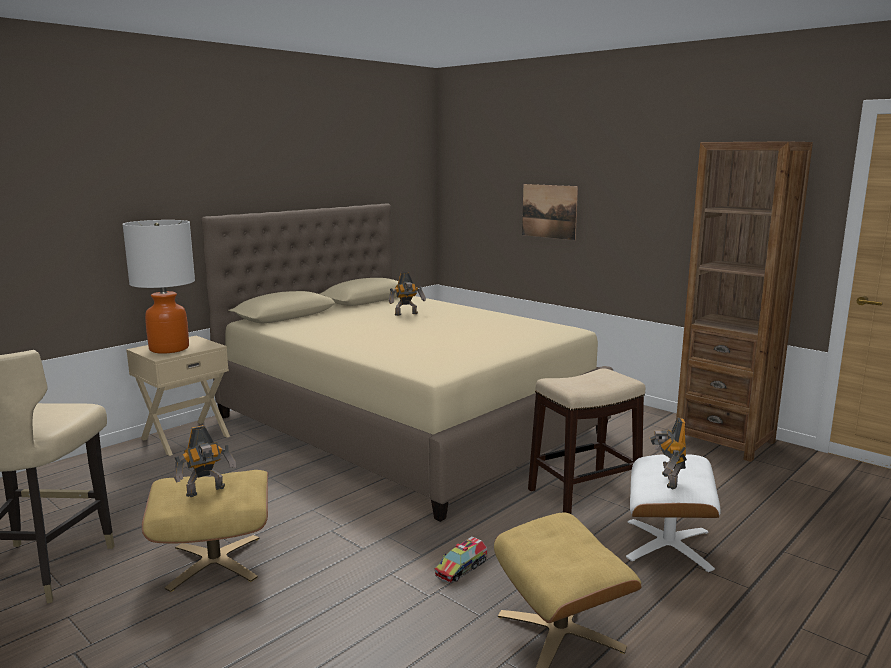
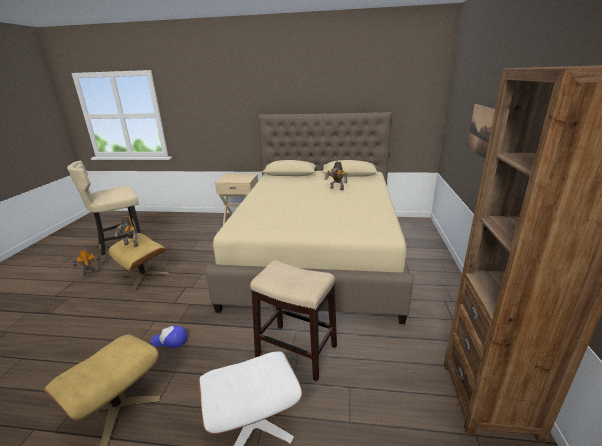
camera: 55 degrees right, 10 degrees up
table lamp [122,220,195,354] -> none
toy truck [435,536,487,583] -> cap [151,325,188,348]
toy robot [650,418,687,489] -> toy robot moved to [73,249,102,276]

